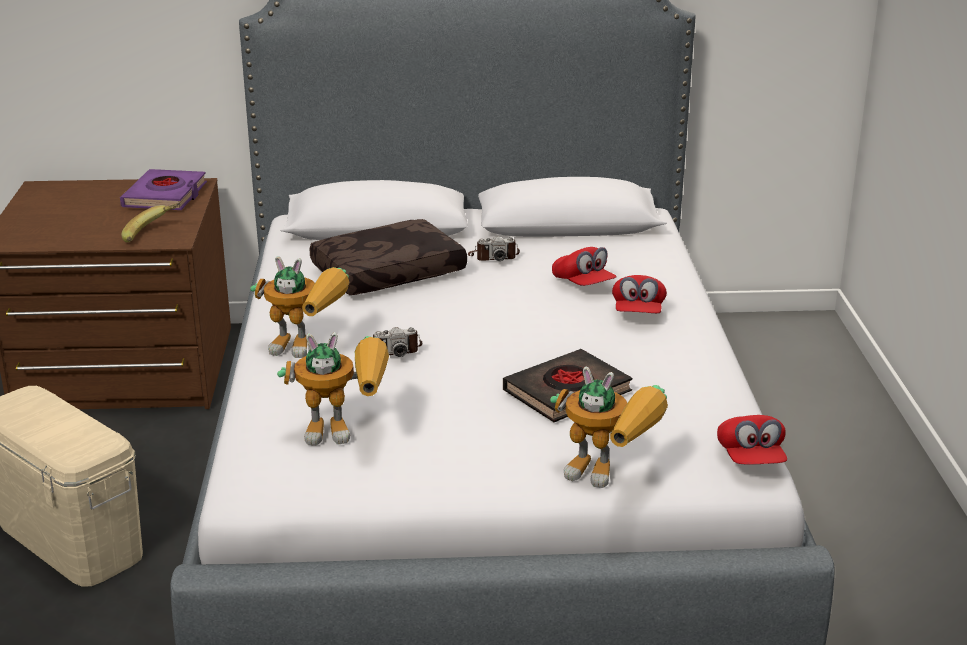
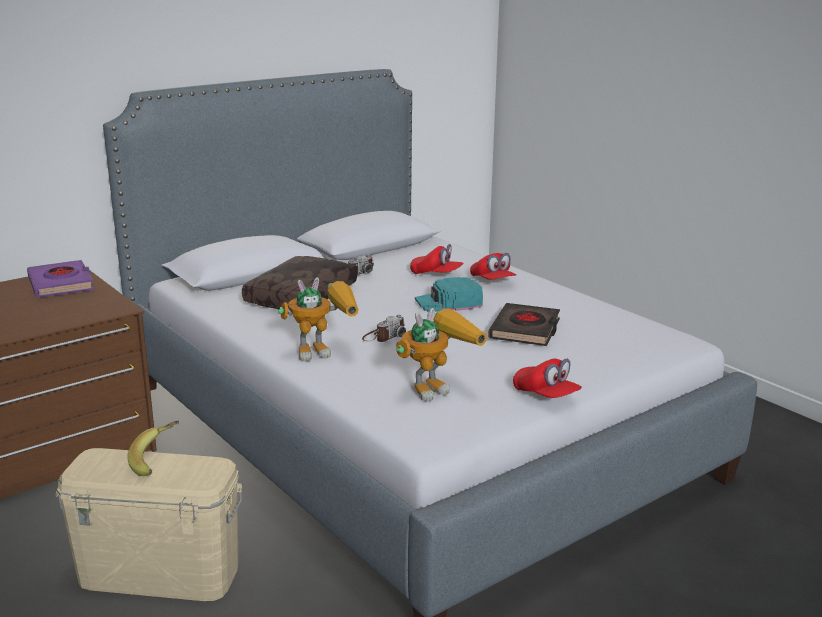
camera: 35 degrees left, 5 degrees down
banana [121,203,181,242] -> banana moved to [128,421,179,476]
toy robot [550,367,668,488] -> none
red cap [717,415,787,465] -> red cap moved to [513,359,582,398]
none -> turquoise cap [415,277,483,312]

